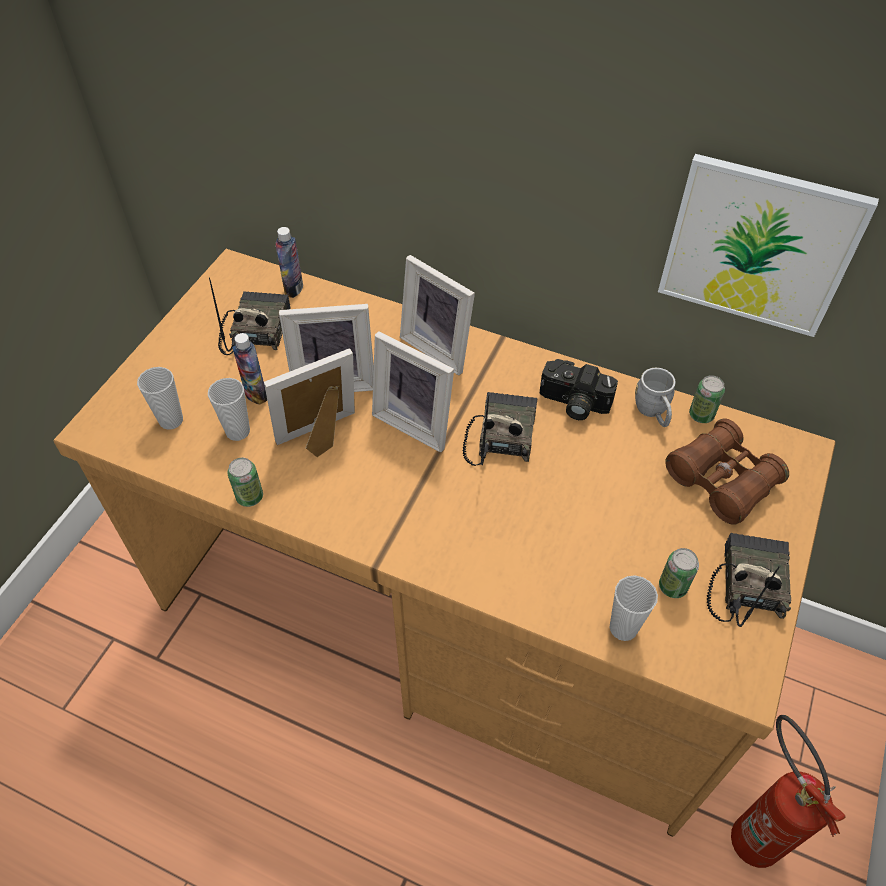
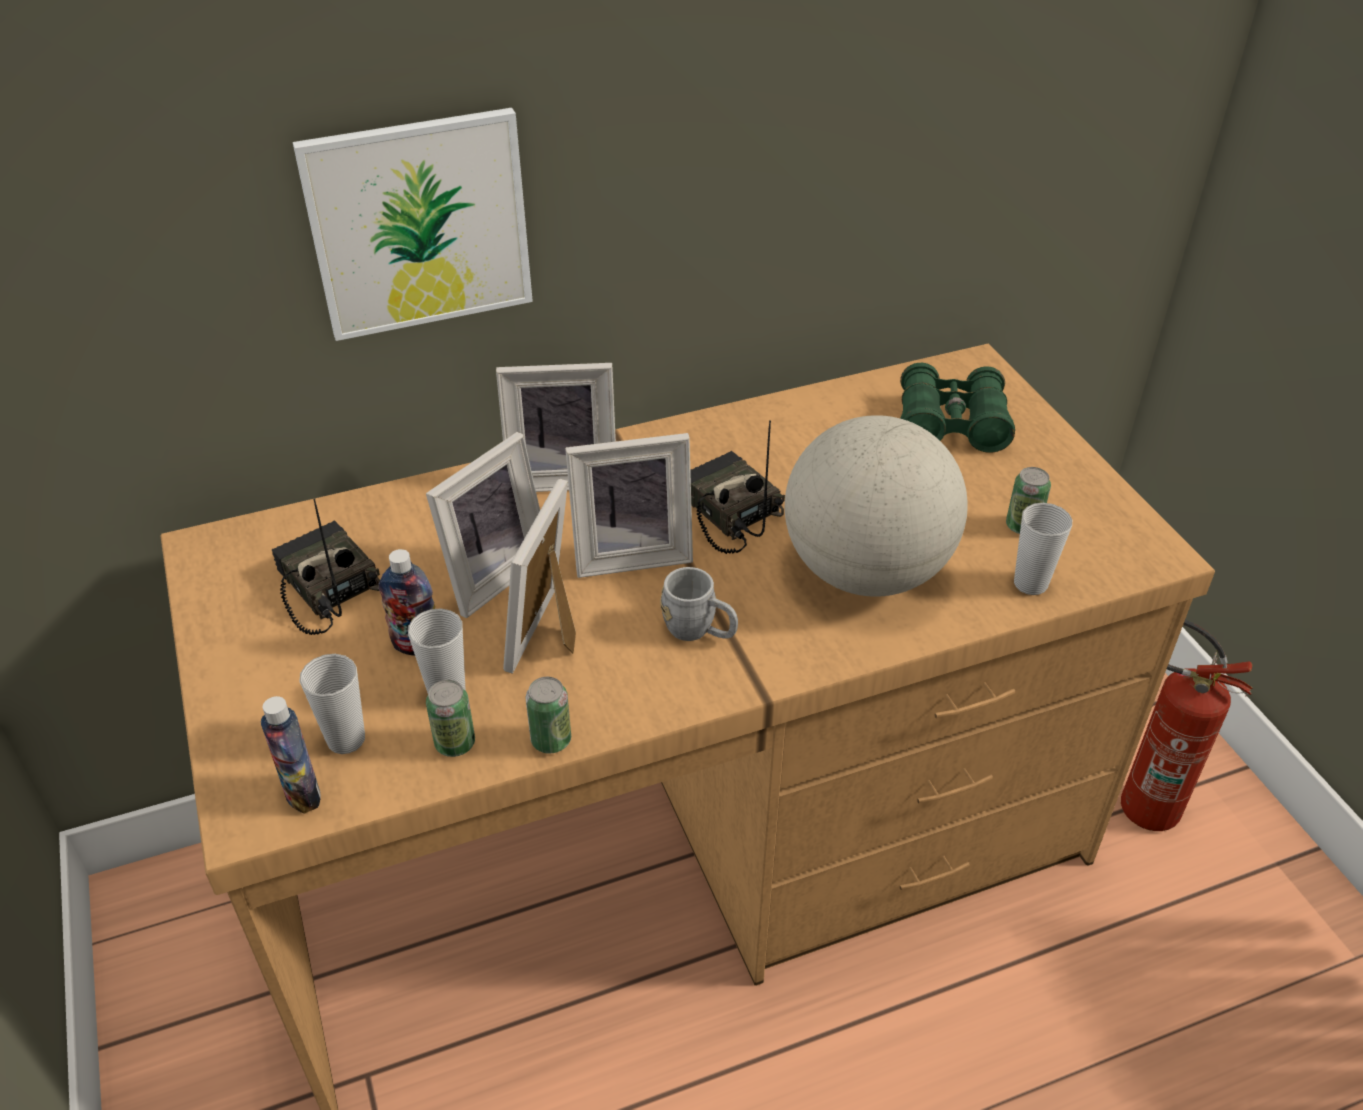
camera: 45 degrees left, 10 degrees down
bottle [276,227,303,298] -> bottle moved to [261,696,321,814]
camera [540,359,618,420] -> none
grey mug [635,368,676,427] -> grey mug moved to [660,567,738,641]
picture [658,154,879,337] -> picture moved to [293,108,533,341]
brown binoculars [665,418,789,525] -> green binoculars [900,363,1015,453]
can [689,375,725,423] -> can moved to [426,680,475,757]
radio [706,533,791,627] -> none
none -> globe [785,415,968,597]

